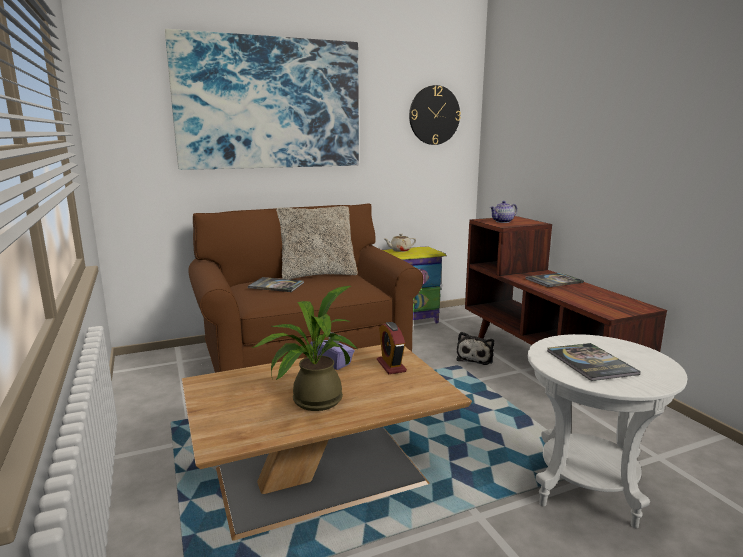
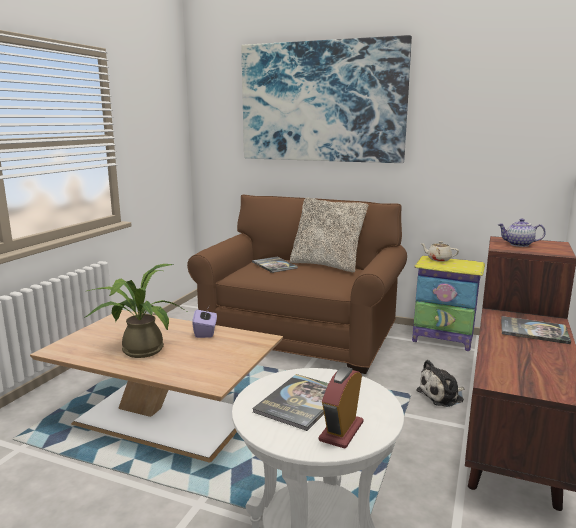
camera: 45 degrees right, 0 degrees up
alarm clock [377,322,407,374] -> alarm clock moved to [319,367,364,449]
wall clock [409,85,461,145] -> none

